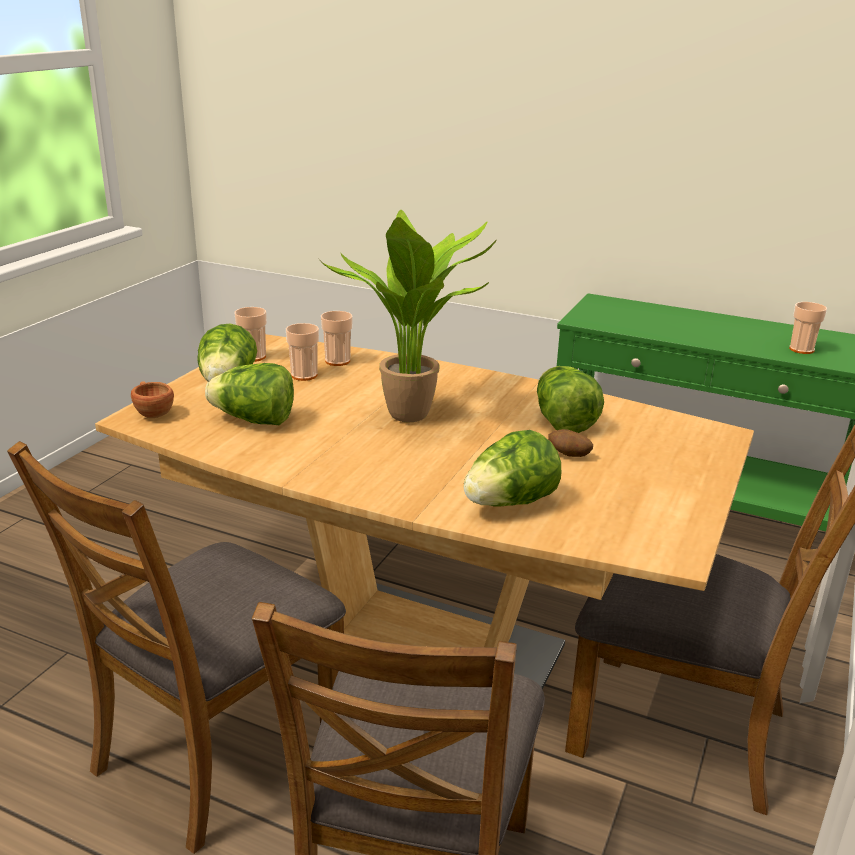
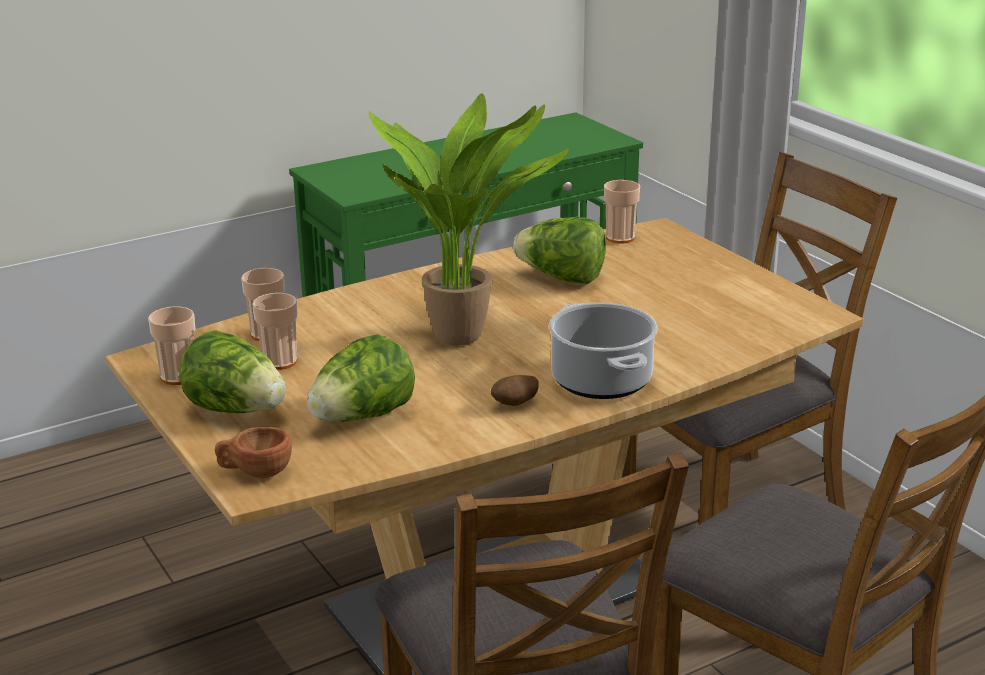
camera: 55 degrees left, 0 degrees up
lettuce [463,430,561,507] -> none
potato [548,429,593,457] -> potato moved to [491,375,539,406]
cup [789,302,827,354] -> cup moved to [604,180,640,244]
none -> cooking pot [549,303,658,399]

